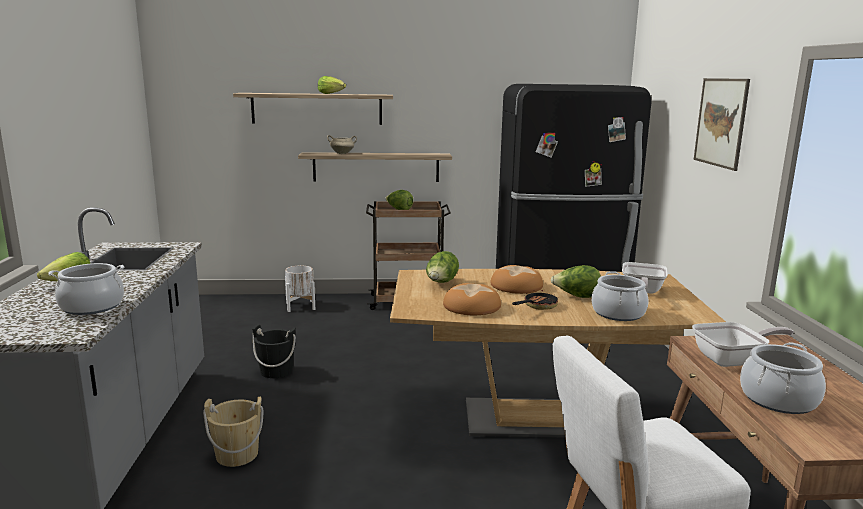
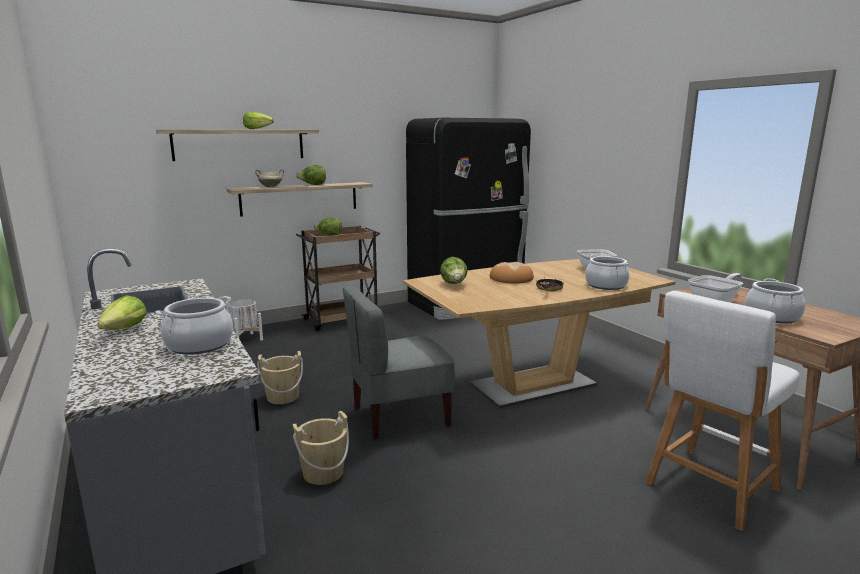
camera: 25 degrees left, 0 degrees up
black bucket [252,324,296,378] -> beige bucket [257,351,303,404]
bread [443,283,501,315] -> none
lettuce [551,265,601,298] -> lettuce moved to [296,165,326,185]
picture [694,78,750,171] -> none
none -> grey chair [343,285,455,440]

